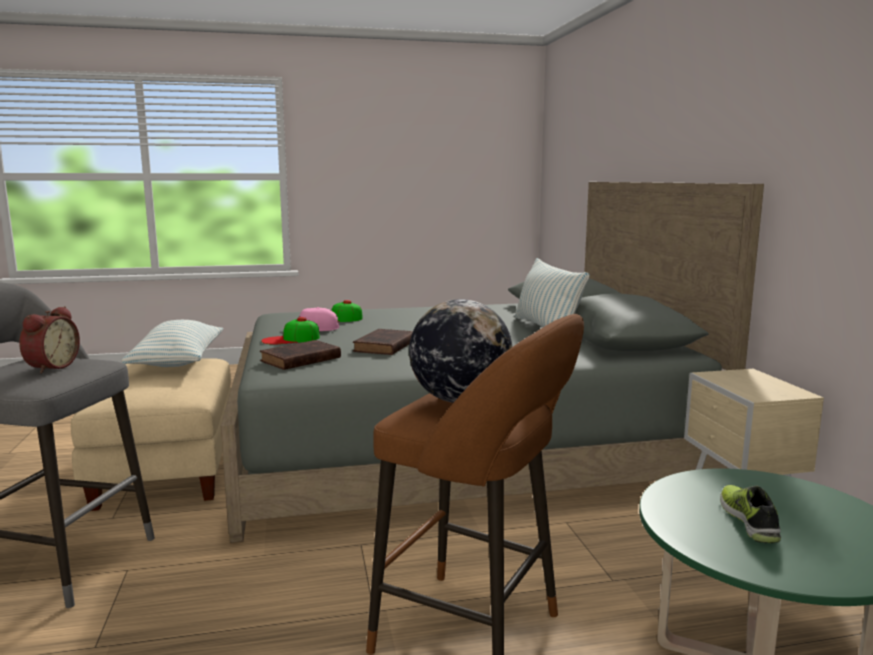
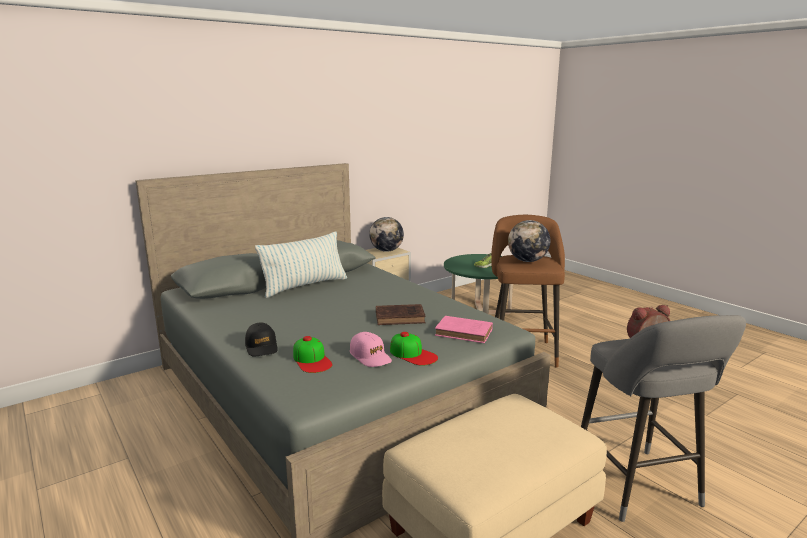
camera: 115 degrees left, 5 degrees up
pillow [121,320,223,367] -> none
brown book [260,340,341,370] -> pink book [435,316,493,343]
none -> black cap [245,323,278,356]
none -> globe [369,217,404,252]

